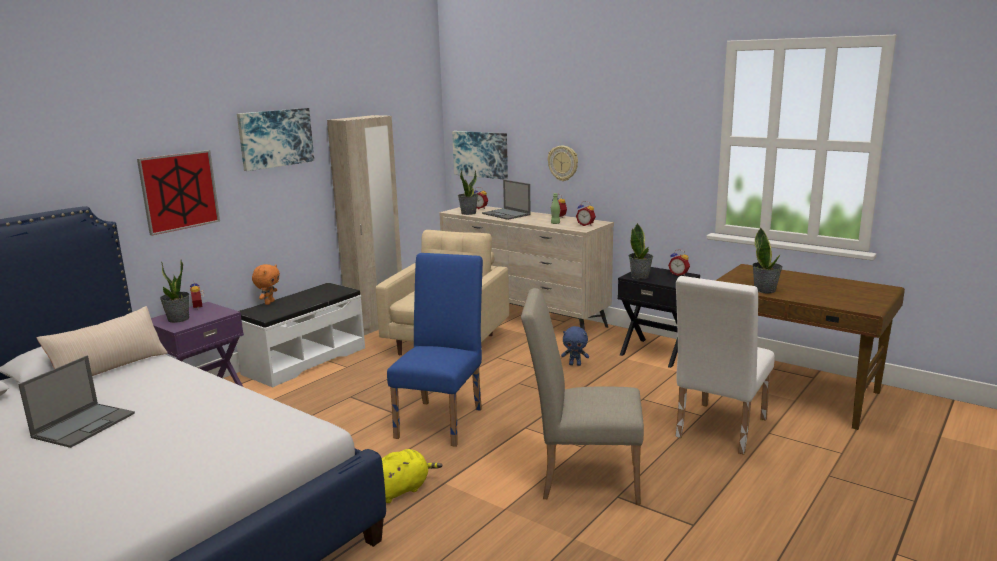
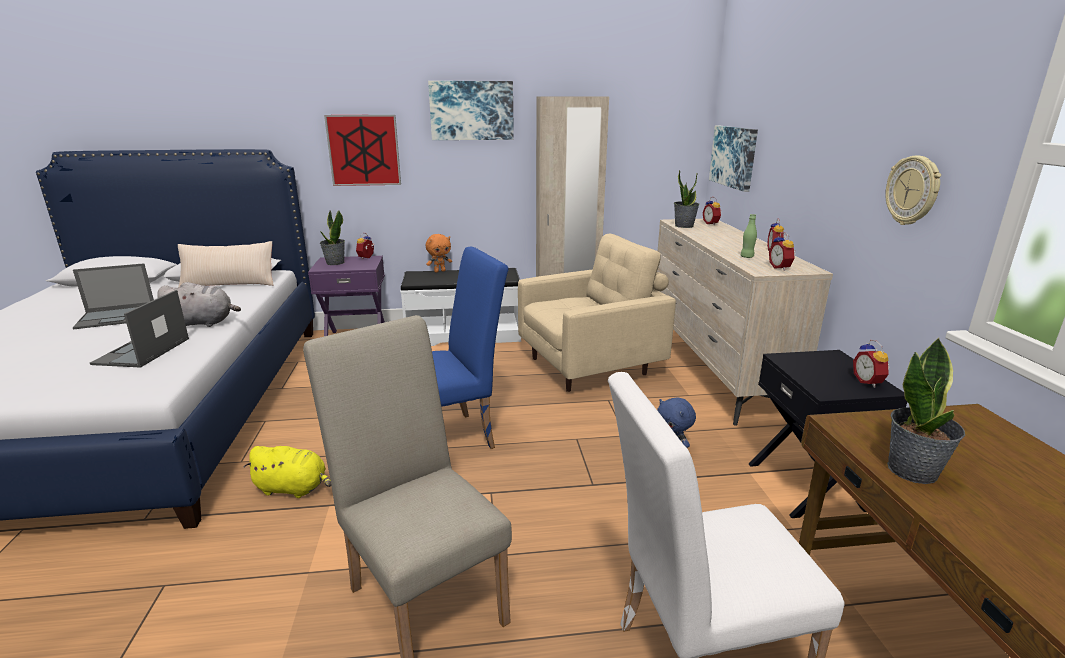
camera: 45 degrees right, 5 degrees up
laptop [482,180,531,220] -> laptop moved to [90,290,189,368]
wall clock [548,146,578,181] -> wall clock moved to [885,156,941,225]
potted plant [629,223,653,279] -> none
none -> grey plush toy [157,282,241,327]

